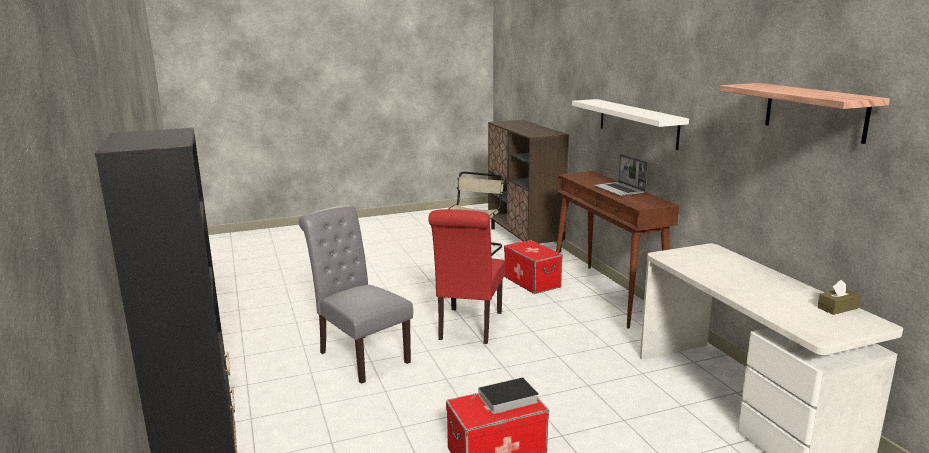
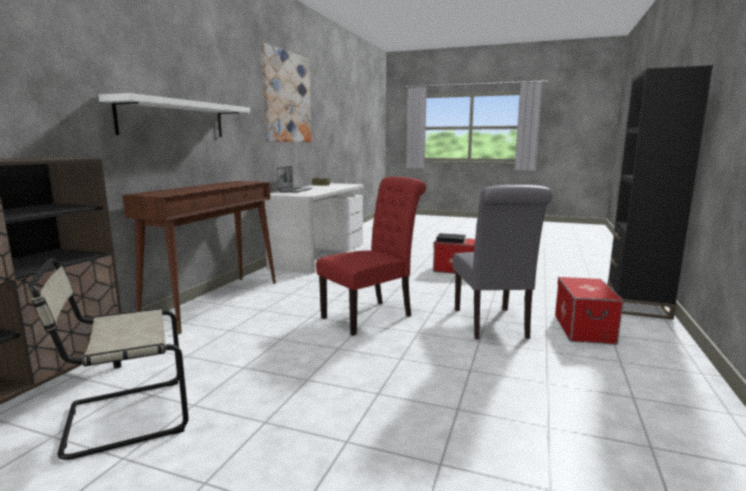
camera: 140 degrees left, 5 degrees down
storage box [504,240,563,294] -> storage box moved to [555,277,624,345]
laptop [594,154,648,196] -> laptop moved to [276,166,312,192]
shelf [720,83,890,144] -> picture [261,43,312,142]

